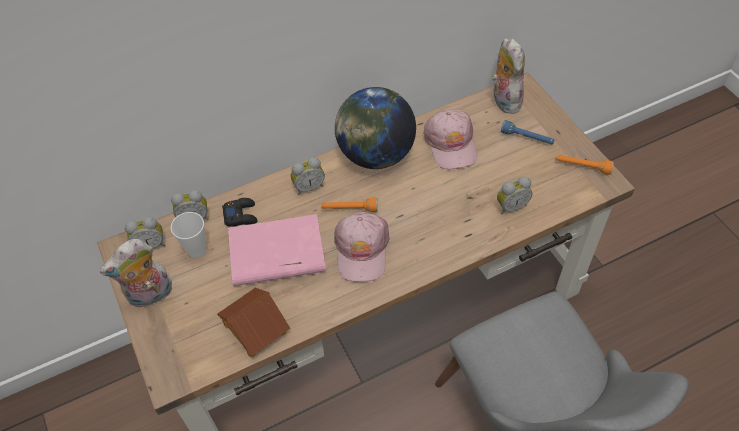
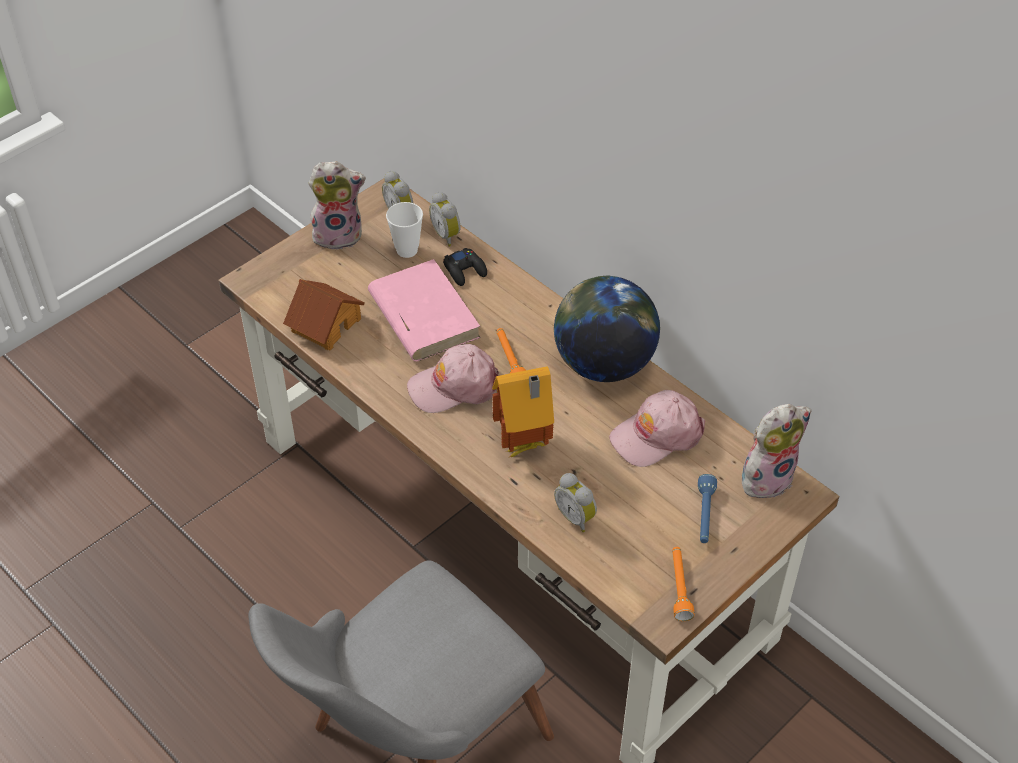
camera: 70 degrees right, 5 degrees down
plush toy [100,239,172,309] -> plush toy turned 135 degrees clockwise [309,161,366,250]
alarm clock [291,157,325,195] -> none
none -> toy house [492,366,554,458]

